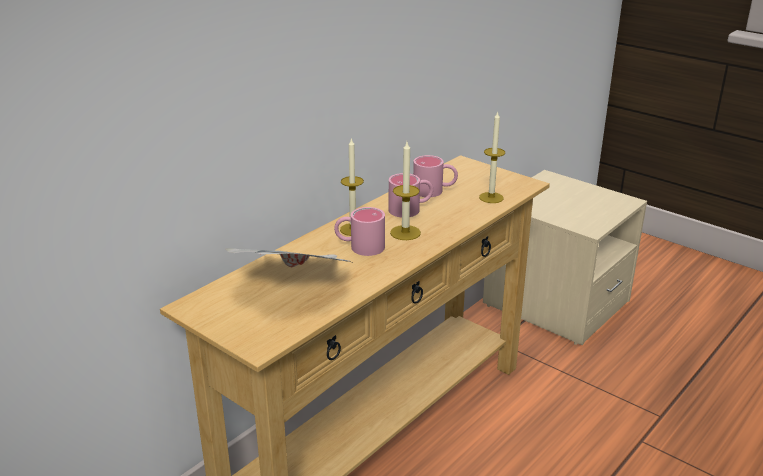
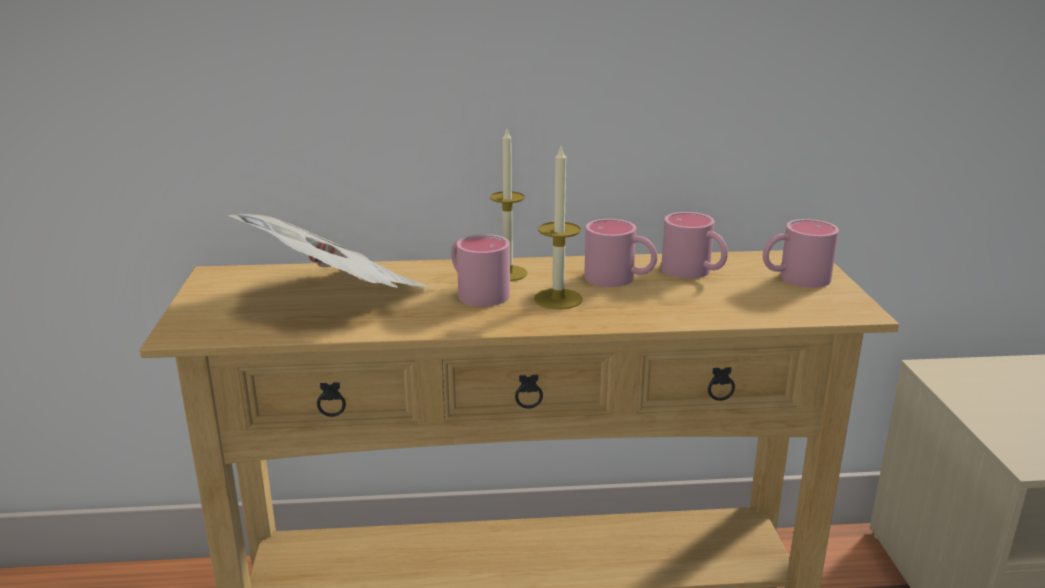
camera: 45 degrees right, 5 degrees down
candle [479,111,505,203] -> none
none -> pink mug [763,219,839,288]

